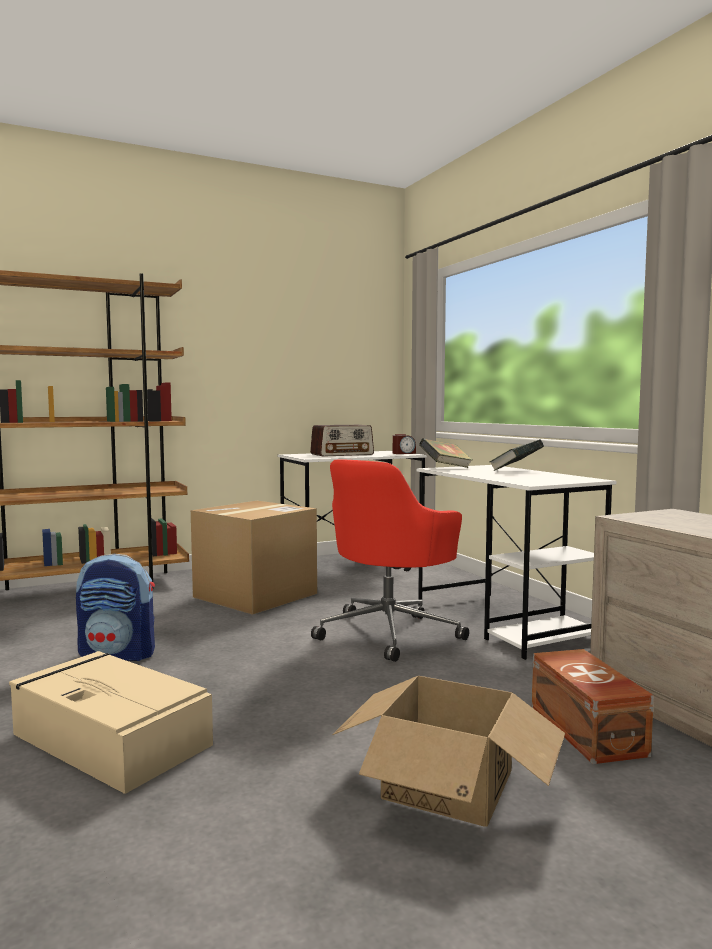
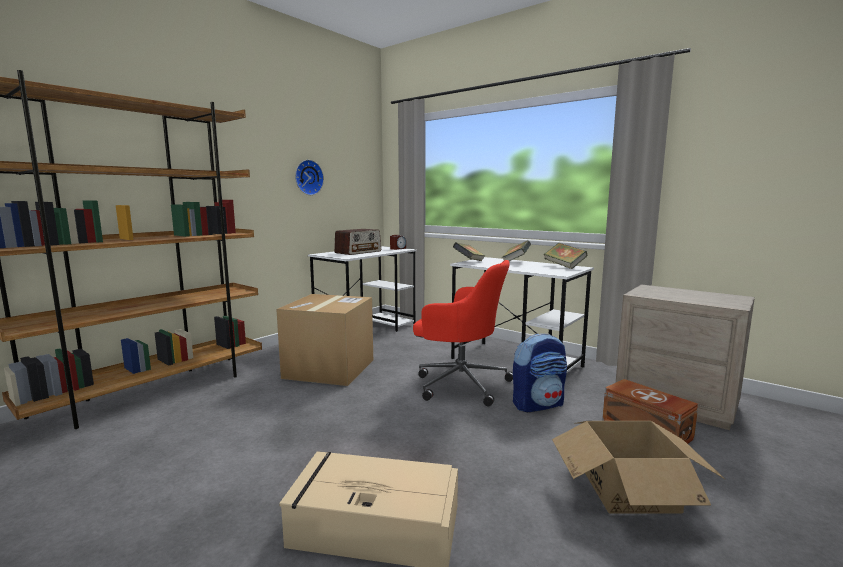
camera: 25 degrees left, 5 degrees up
backpack [76,554,155,661] -> backpack moved to [513,333,567,412]
red office chair [311,459,469,662] -> red office chair turned 75 degrees counterclockwise [413,260,513,407]
none -> wall clock [295,160,324,195]
none -> book [544,243,587,269]

